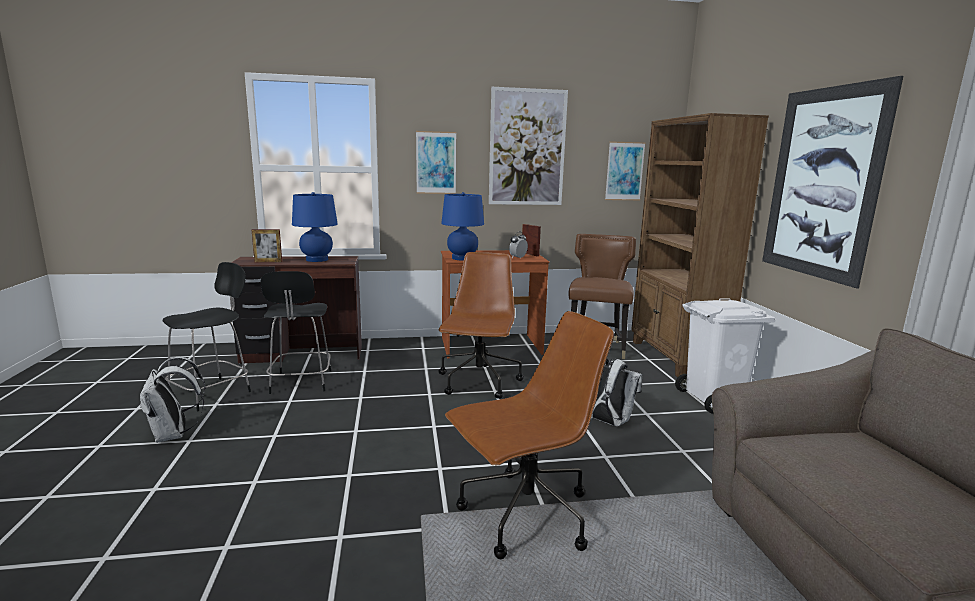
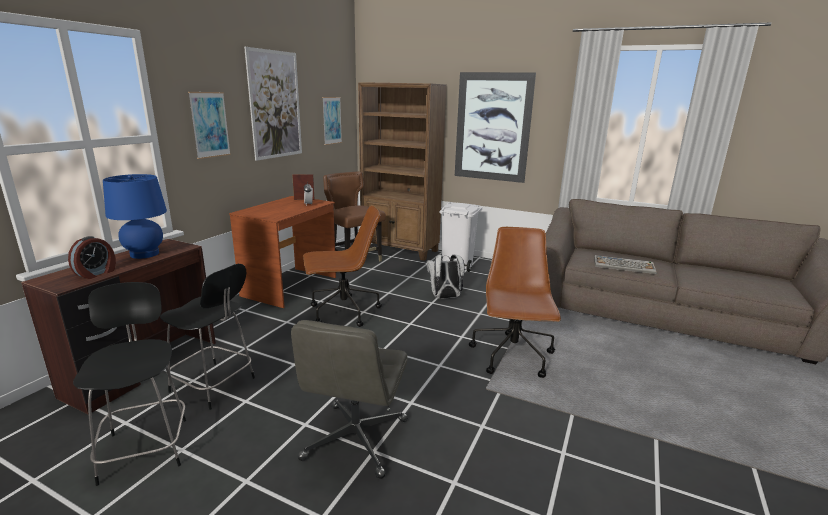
camera: 55 degrees left, 5 degrees up
white backpack [140,357,206,443] -> none
picture frame [252,229,282,262] -> alarm clock [68,236,116,279]
brown office chair [439,252,524,399] -> brown office chair turned 120 degrees clockwise [303,205,382,327]
blue table lamp [441,192,484,261] -> none
none -> grey office chair [291,320,408,479]
none -> keyboard [594,255,657,274]

